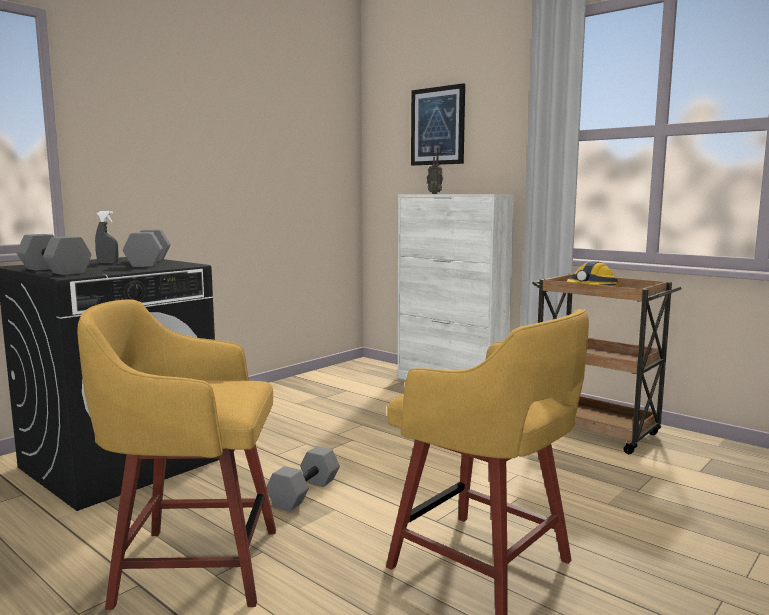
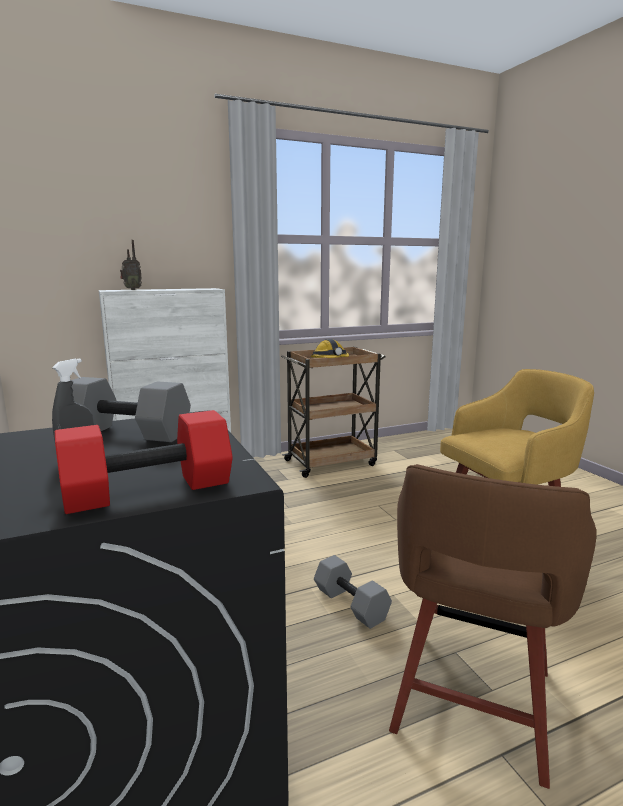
camera: 65 degrees left, 5 degrees up
grey dumbbell [17,234,92,275] -> red dumbbell [55,410,233,514]
yellow stool [77,299,276,610] -> brown stool [389,464,596,789]
picture [411,83,465,166] -> none

